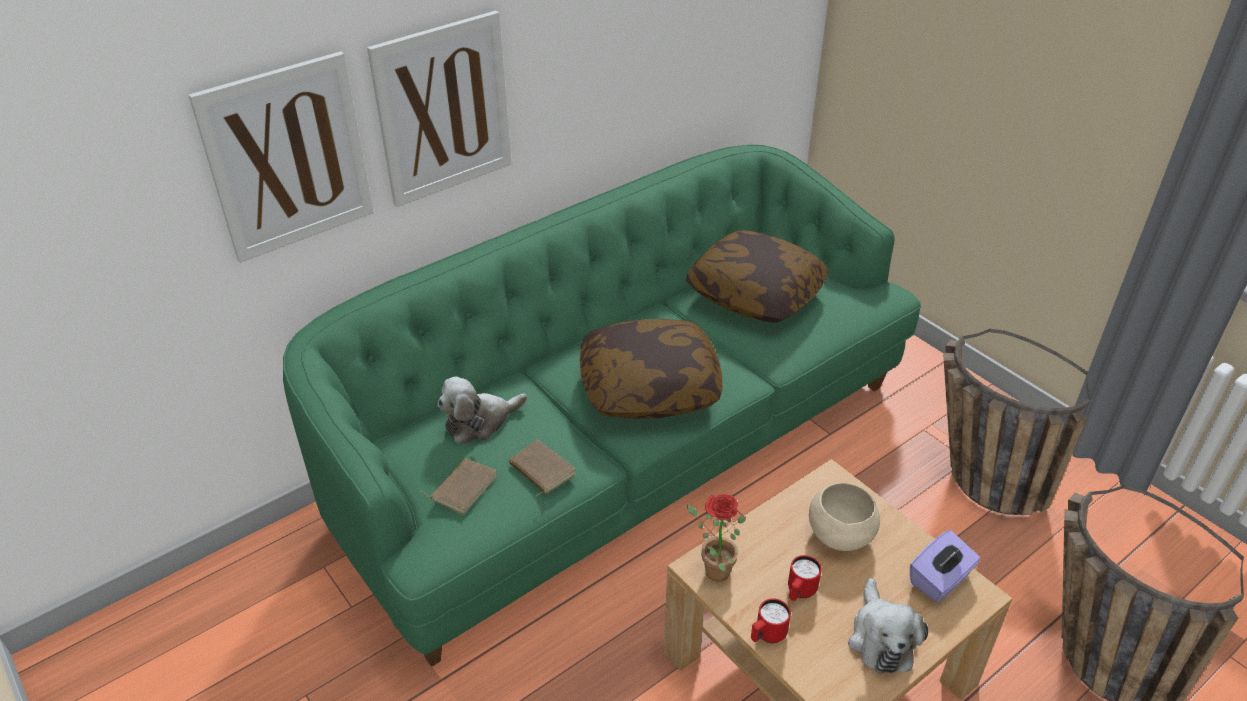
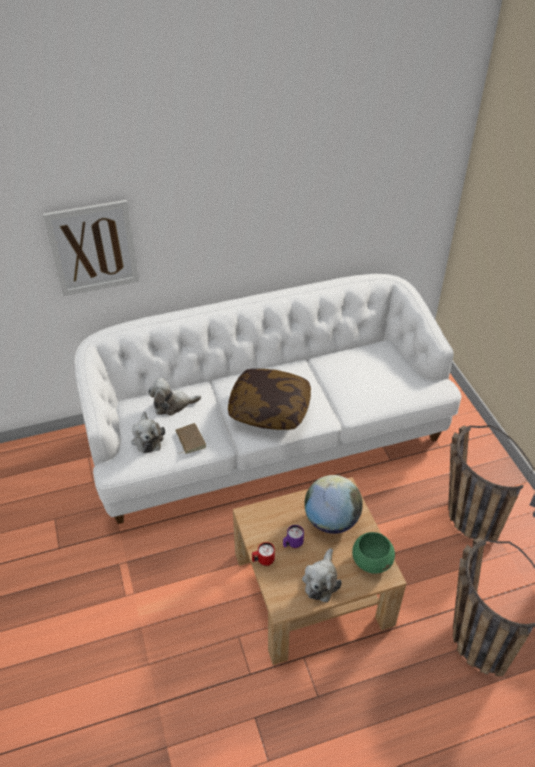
camera: 20 degrees right, 5 degrees up
green sofa [283,145,921,667] -> white sofa [74,274,462,524]
picture [367,11,511,207] -> none
brown book [421,458,498,515] -> plush toy [131,412,165,453]
pillow [686,230,828,323] -> none
potted plant [687,494,746,582] -> none
red mug [788,555,822,601] -> purple mug [283,525,304,548]
beige bowl [809,483,880,551] -> globe [304,475,363,534]
purple tissue box [910,530,980,603] -> green bowl [352,532,395,574]

